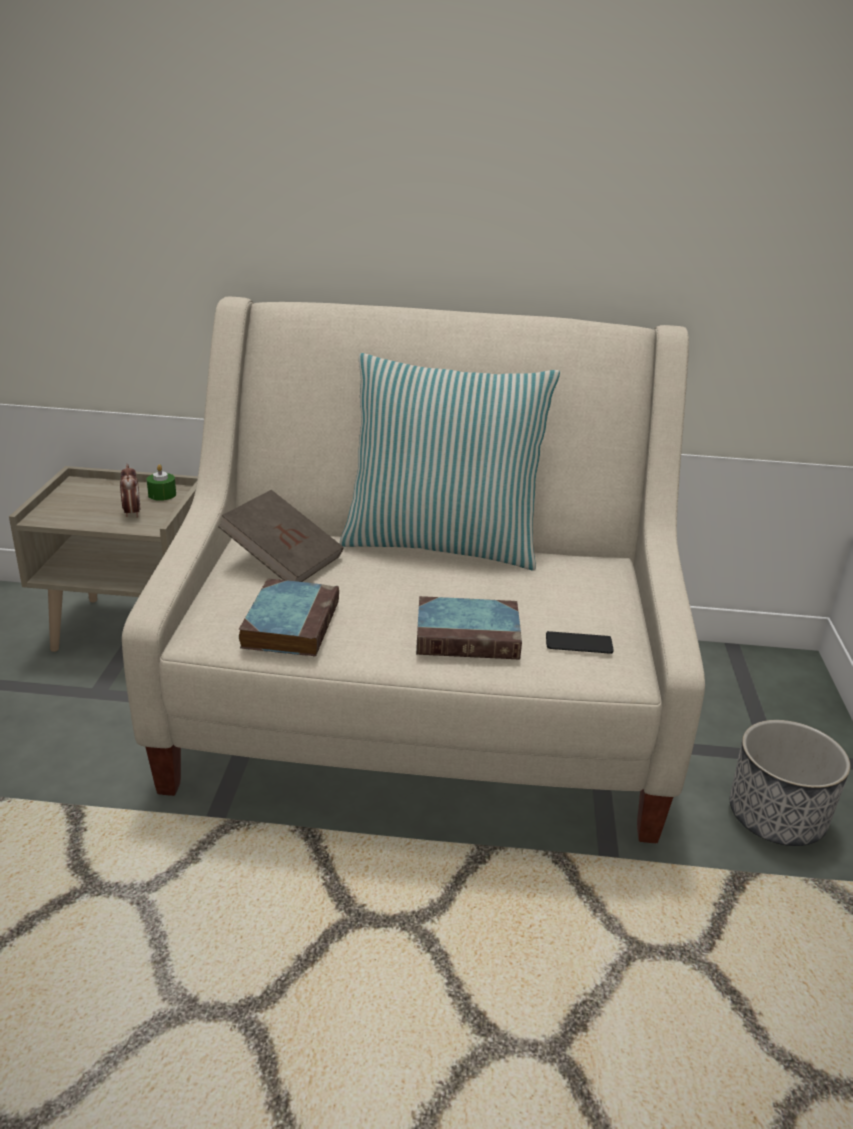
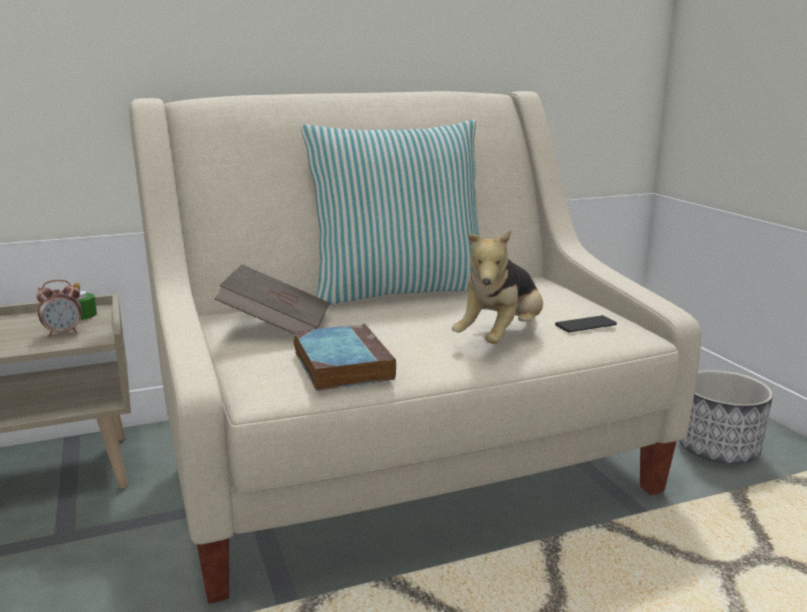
camera: 25 degrees left, 10 degrees down
alarm clock [120,464,140,518] -> alarm clock turned 105 degrees clockwise [36,280,82,336]
book [416,596,522,660] -> plush toy [452,229,543,344]

